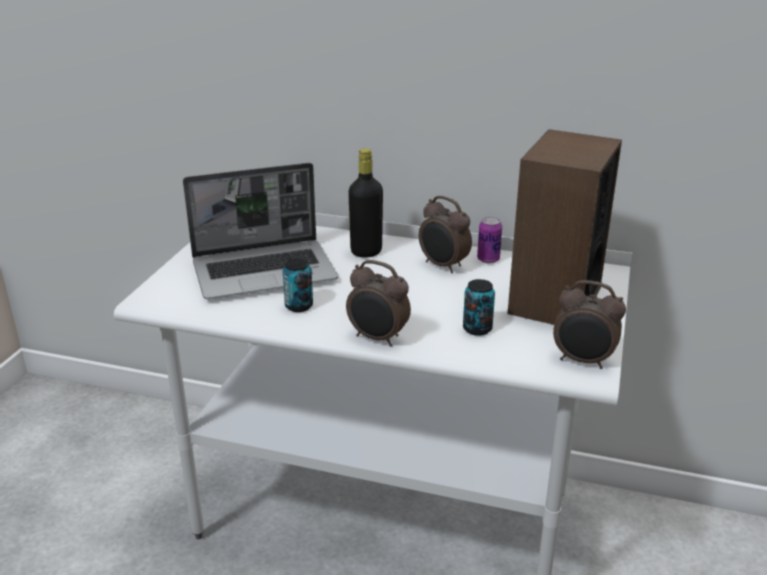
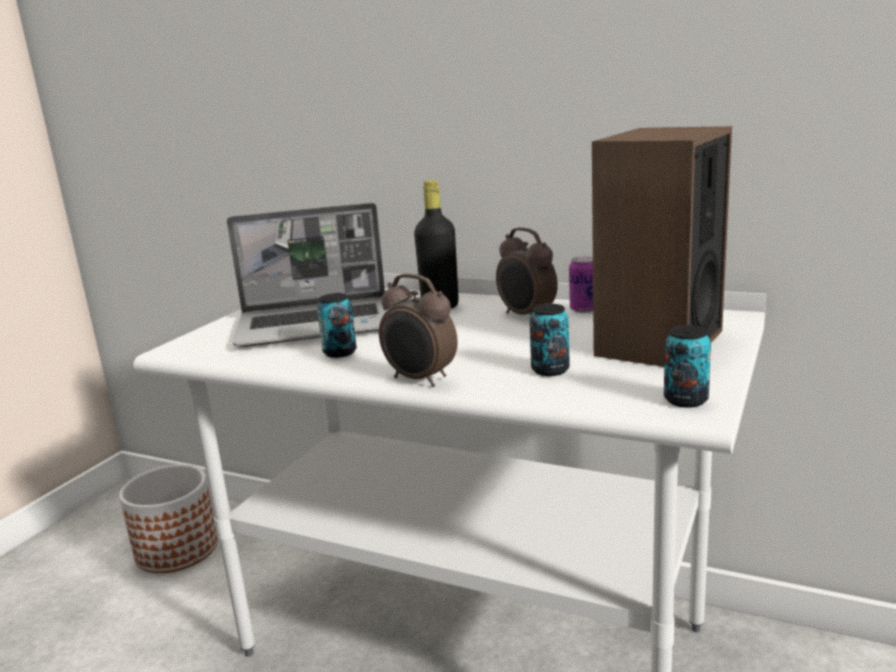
camera: 10 degrees right, 10 degrees down
alarm clock [553,280,626,369] -> can [664,325,711,408]
none -> planter [119,464,218,573]

